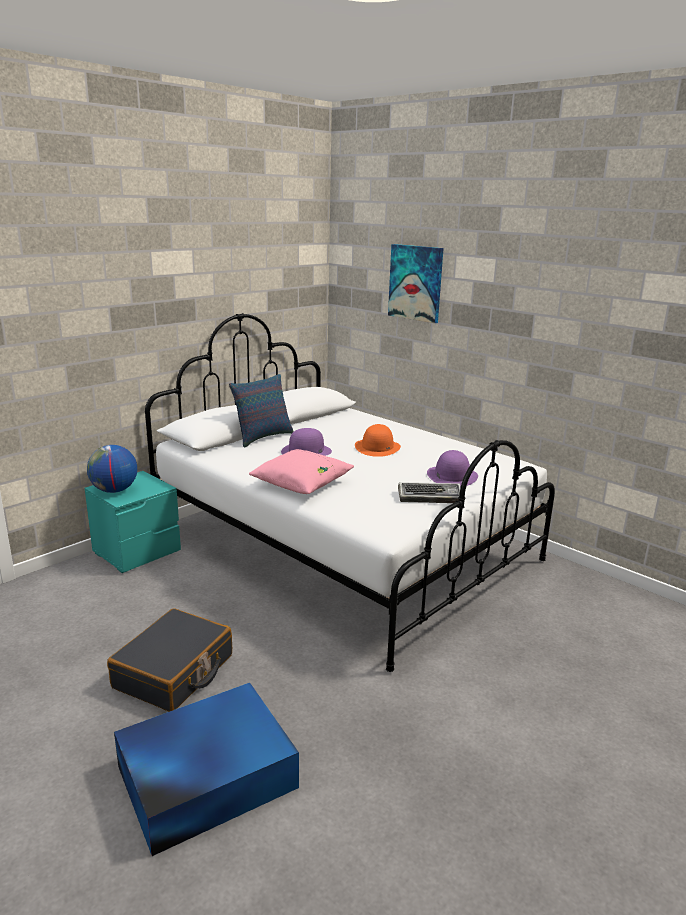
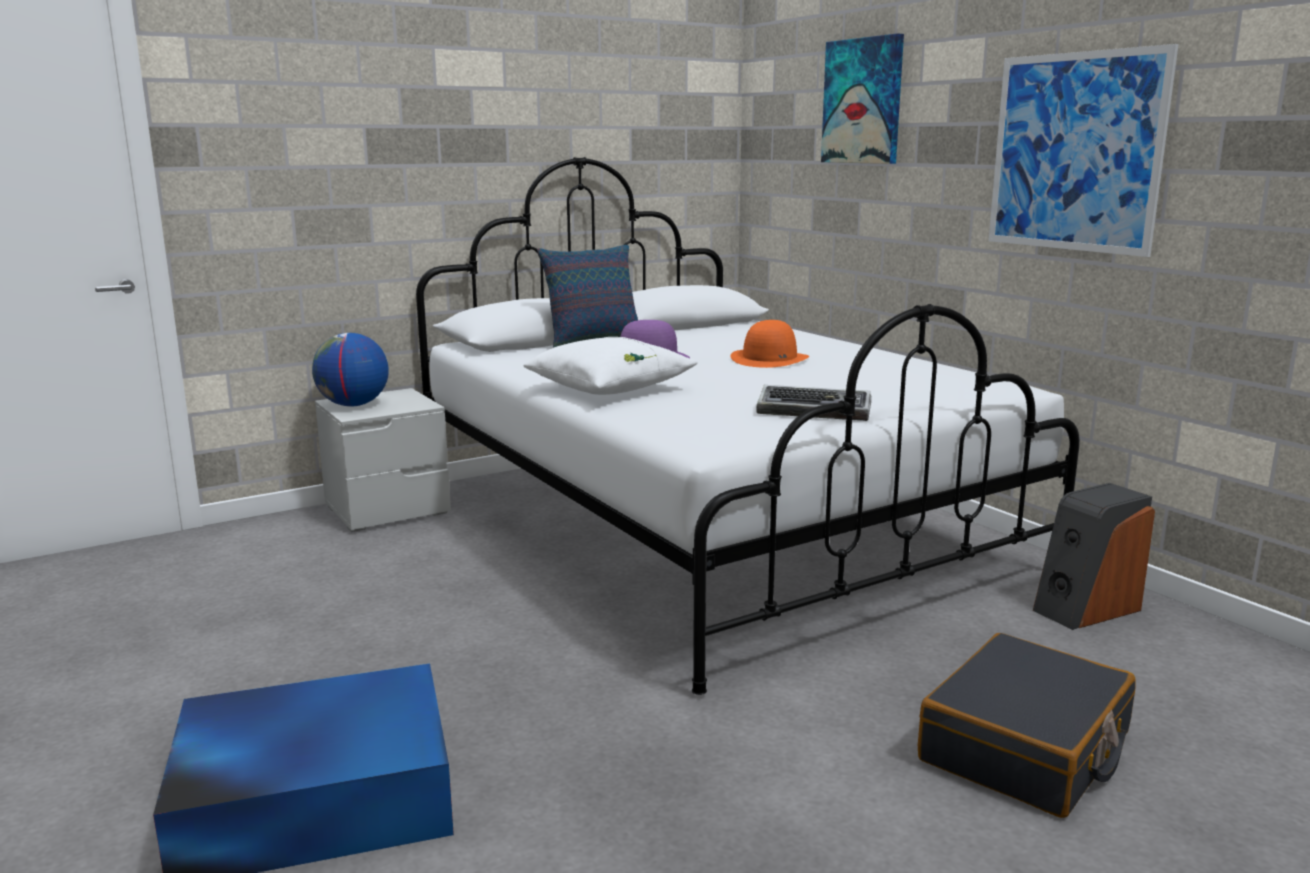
camera: 15 degrees right, 5 degrees down
turquoise nightstand [85,471,181,573] -> white nightstand [315,388,451,532]
black suitcase [107,608,232,712] -> black suitcase moved to [918,633,1136,818]
pink pillow [249,449,354,494] -> white pillow [523,337,698,395]
purple hat [427,450,478,487] -> none
none -> picture [988,44,1179,257]
none -> speaker [1033,483,1155,630]

